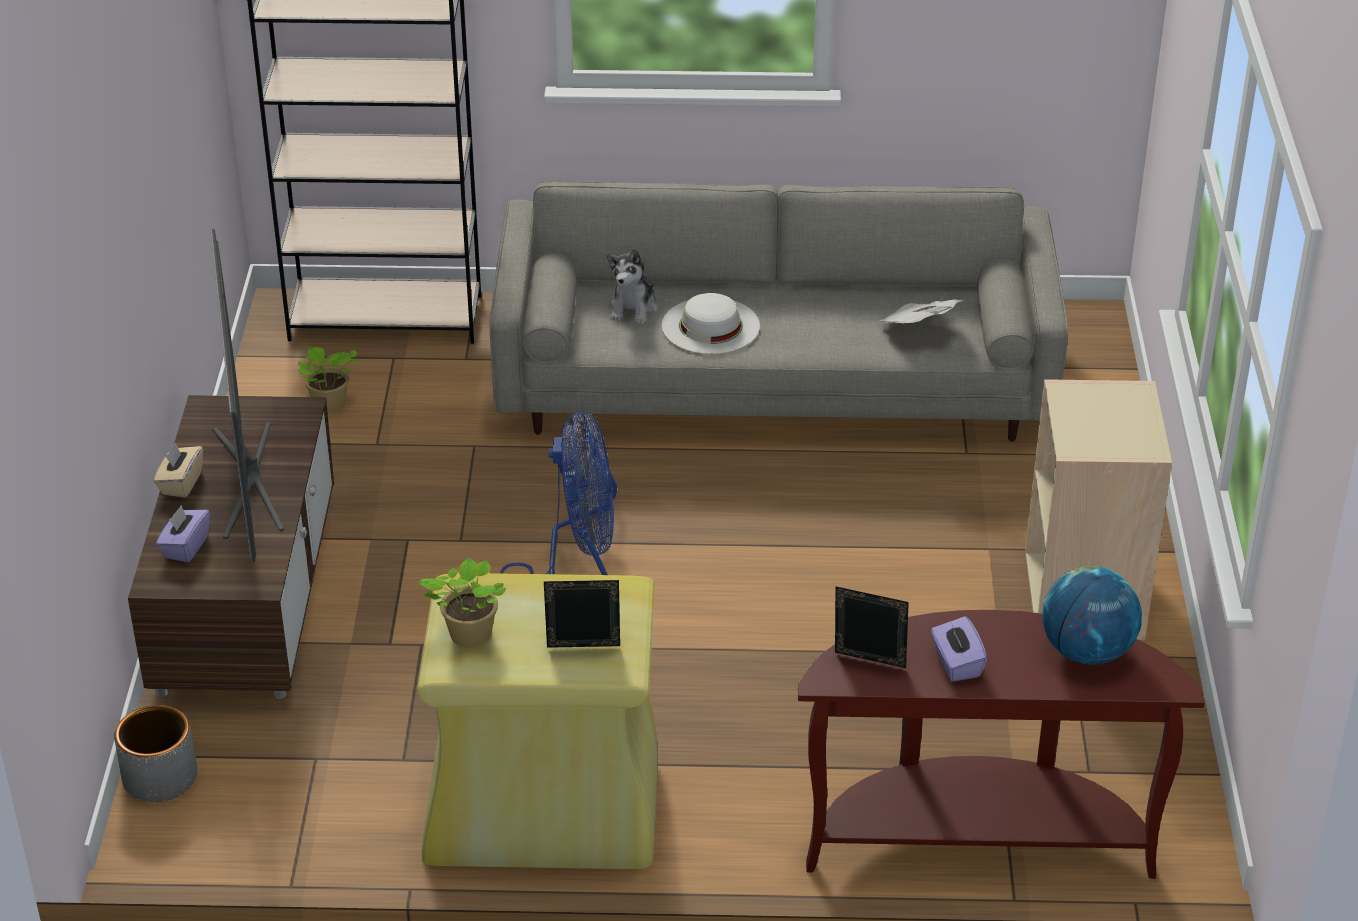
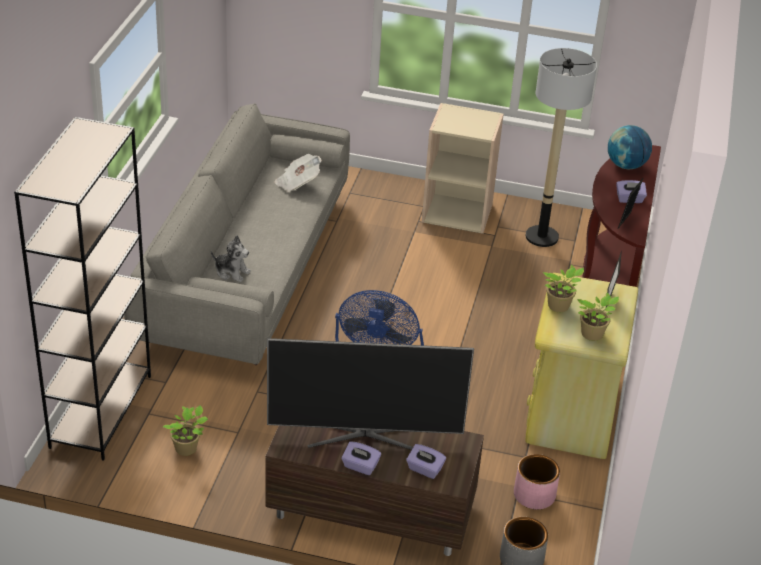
camera: 80 degrees left, 0 degrees up
beige tissue box [154,442,203,498] -> purple tissue box [341,442,381,475]
white hat [662,293,760,354] -> none
none -> pink planter [514,454,560,509]
none -> floor lamp [526,48,597,247]
none -> potted plant [543,265,584,312]

